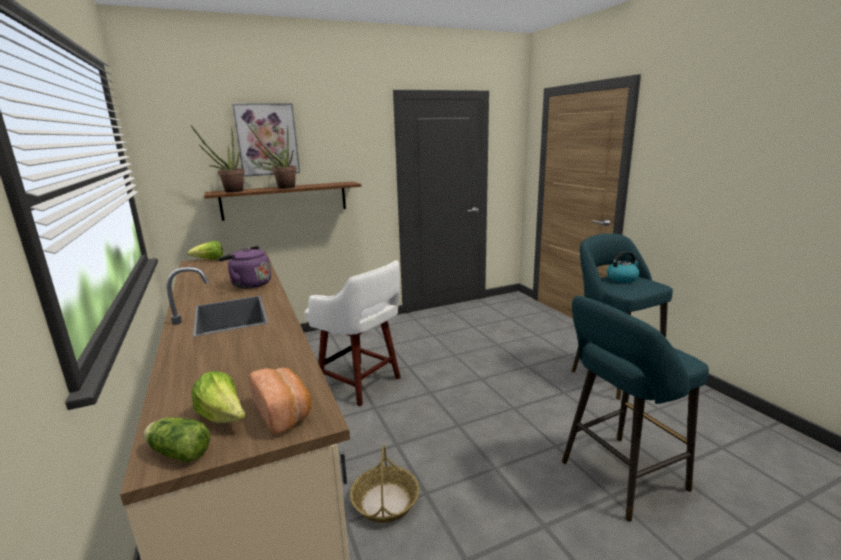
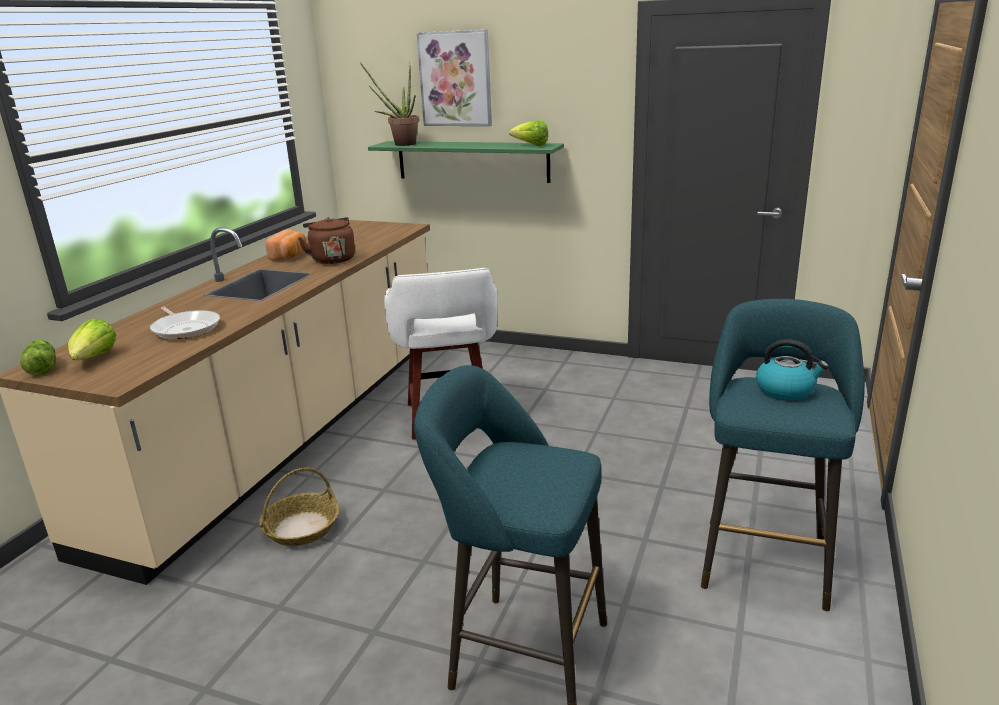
camera: 45 degrees right, 5 degrees up
lettuce [187,241,223,260] -> lettuce moved to [509,120,548,146]
brown shelf [204,181,361,221] -> green shelf [368,141,564,183]
purple kettle [218,246,271,289] -> brown kettle [298,217,355,264]
potted plant [247,124,297,189] -> none
bread [249,368,312,434] -> bread moved to [266,229,307,261]
none -> frying pan [150,307,220,339]

